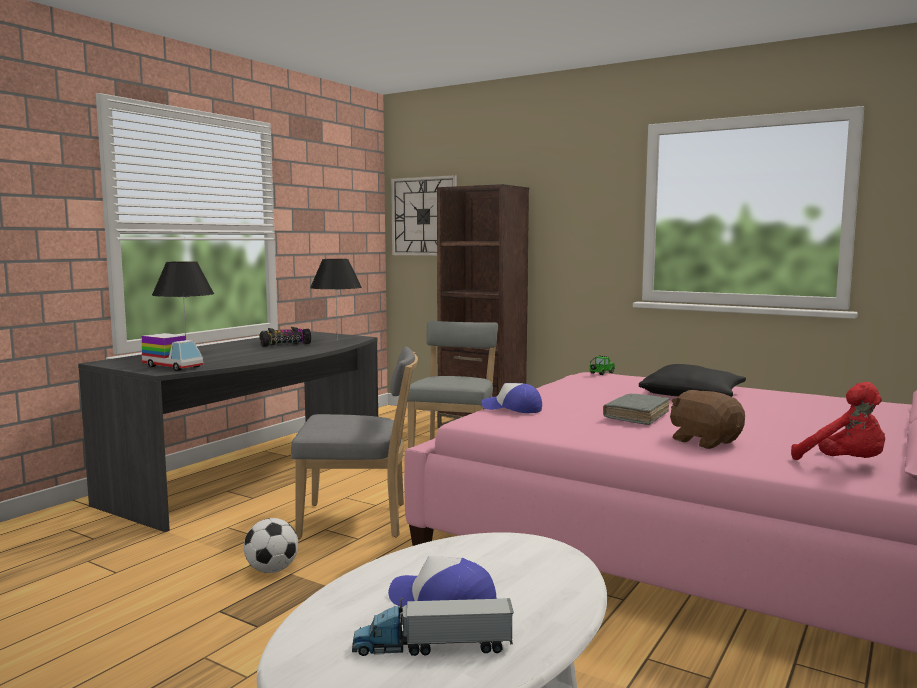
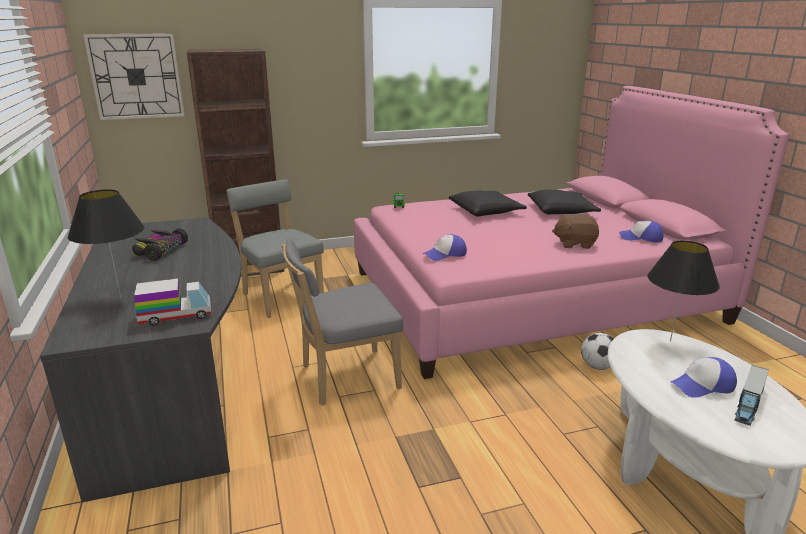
camera: 50 degrees left, 15 degrees up
football [244,518,298,573] -> football moved to [581,333,614,370]
grey chair [291,347,418,539] -> grey chair turned 150 degrees counterclockwise [282,238,403,406]
black table lamp [310,259,362,341] -> black table lamp moved to [647,241,720,341]
grey book [603,394,669,425] -> none
red plush toy [791,382,885,460] -> cap [619,221,664,243]
none -> black pillow [528,190,601,214]

